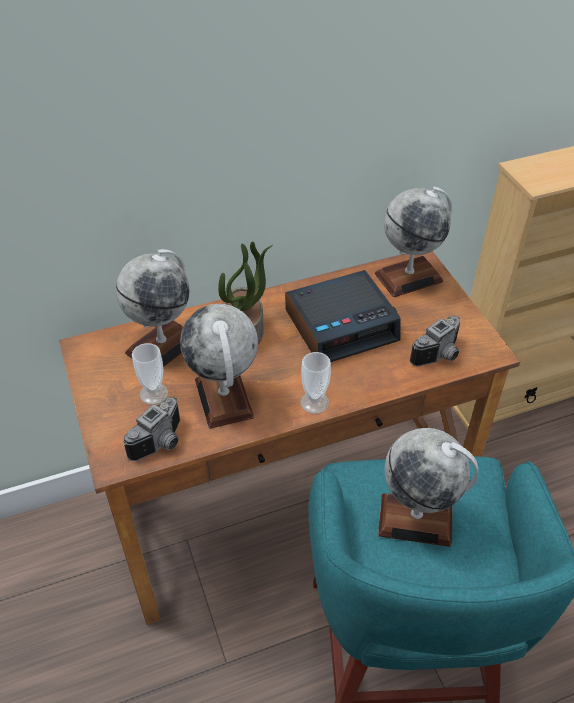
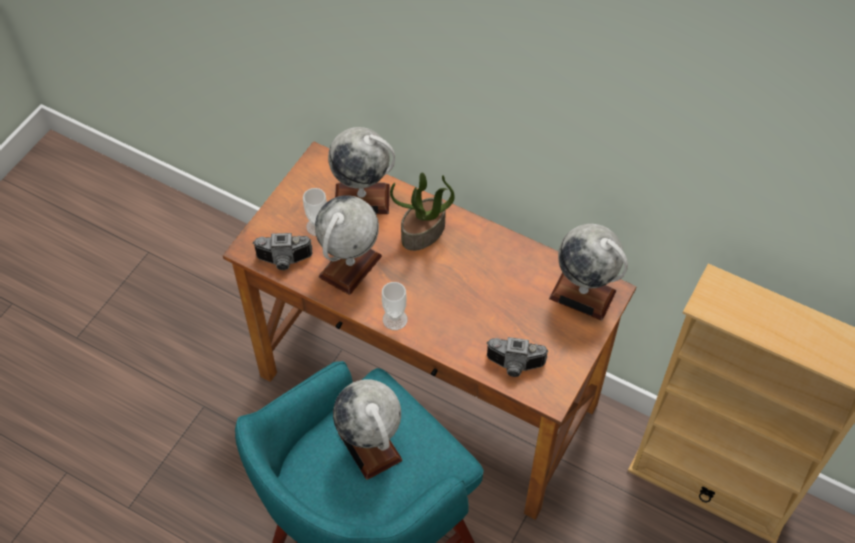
camera: 50 degrees right, 10 degrees up
alarm clock [285,270,401,362] -> none

